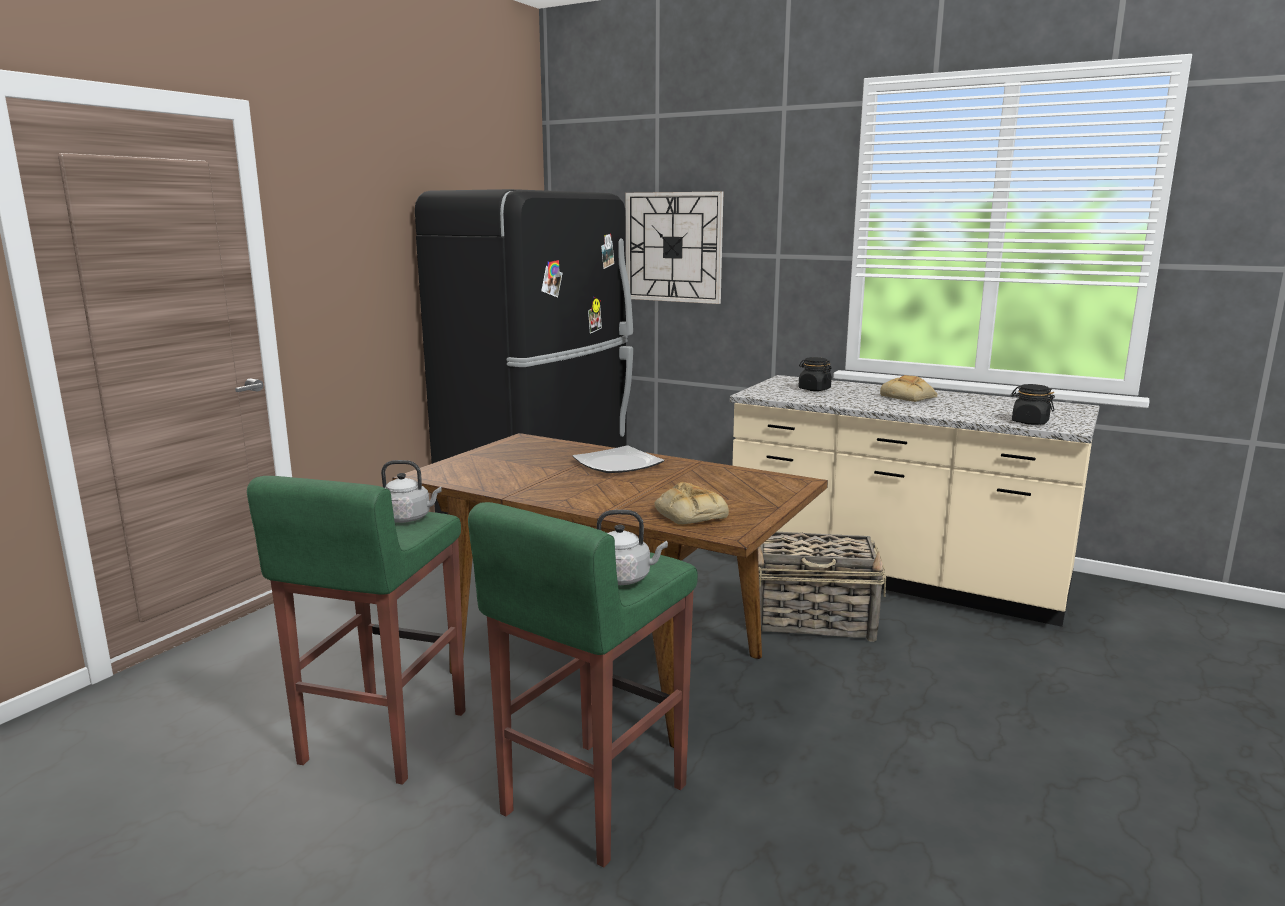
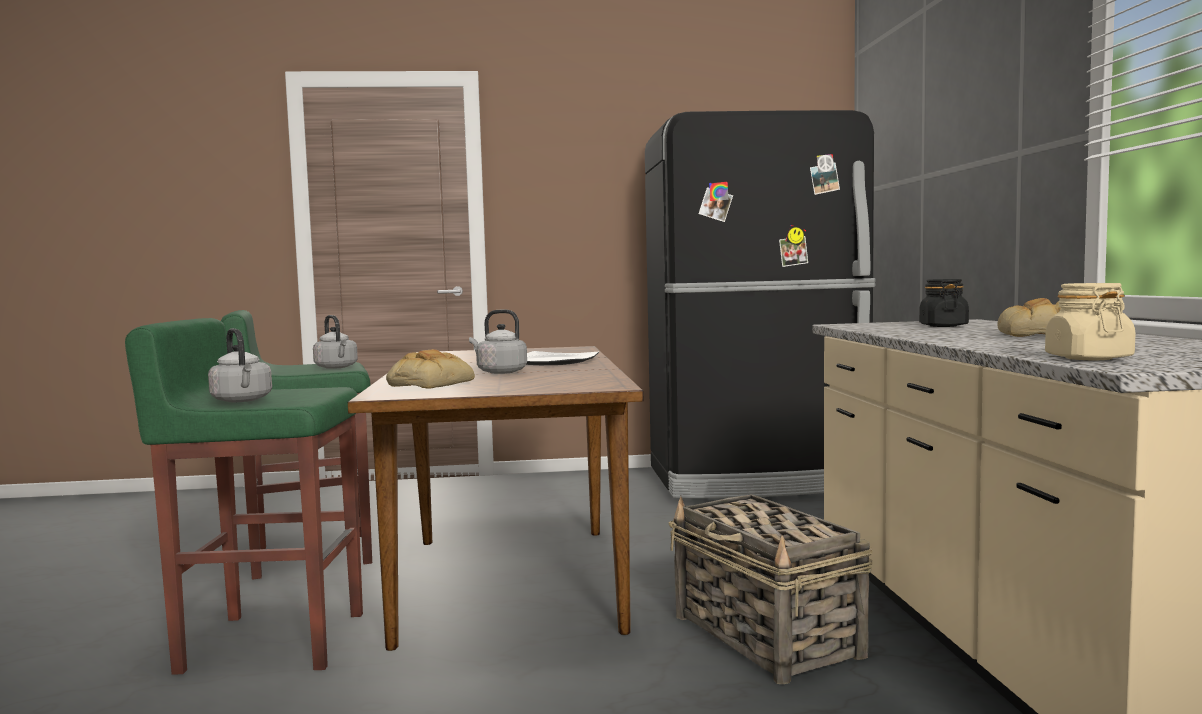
camera: 55 degrees right, 10 degrees down
wall clock [626,192,723,304] -> none
black jar [1011,384,1055,425] -> beige jar [1045,283,1136,360]
none -> grey kettle [469,309,527,374]

